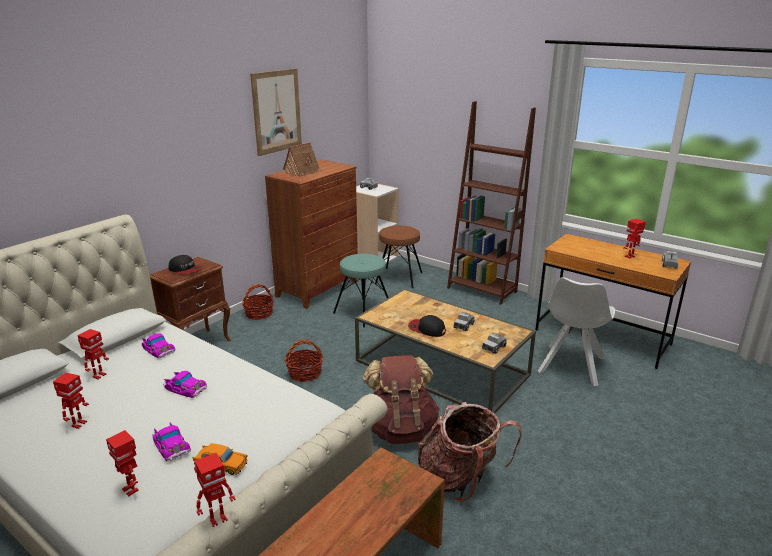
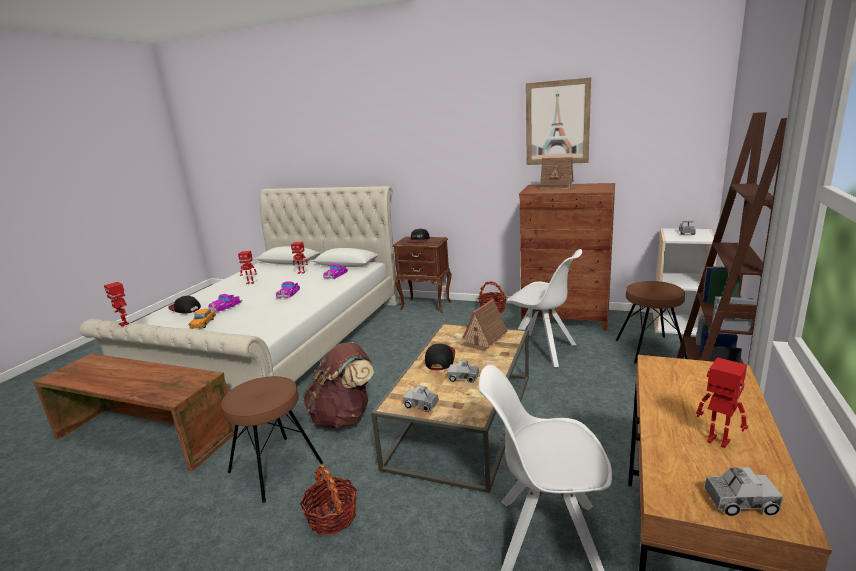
camera: 75 degrees right, 5 degrees down
toy robot [106,430,138,497] -> cap [168,296,201,314]
basket [284,339,323,382] -> basket moved to [300,465,357,535]
turquoise stool [333,254,389,328] -> white chair [507,249,582,367]
backpack [417,402,522,502] -> brown stool [221,376,323,503]
none -> toy house [461,299,508,351]

